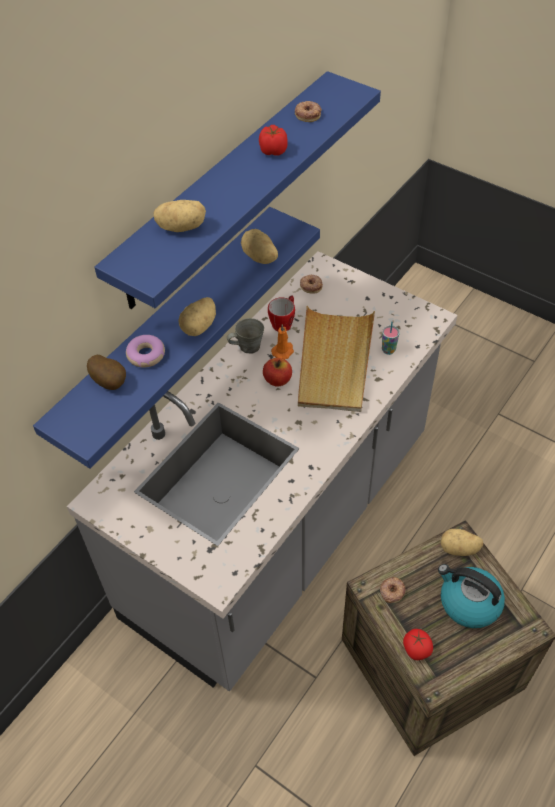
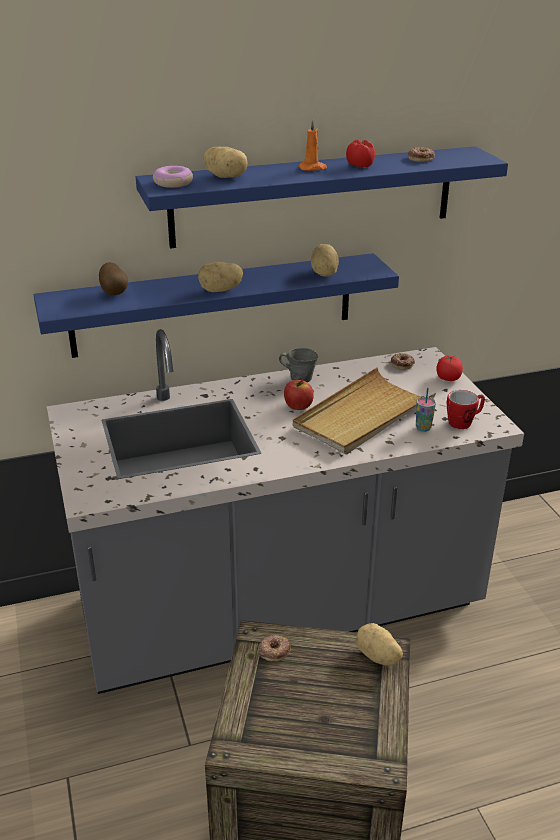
camera: 35 degrees right, 20 degrees down
donut [126,335,165,368] -> donut moved to [153,166,193,188]
mug [268,296,295,332] -> mug moved to [447,390,485,429]
orange candle [271,324,294,359] -> orange candle moved to [298,120,327,171]
tomato [403,629,433,660] -> tomato moved to [436,355,463,381]
kettle [438,564,505,628] -> none

